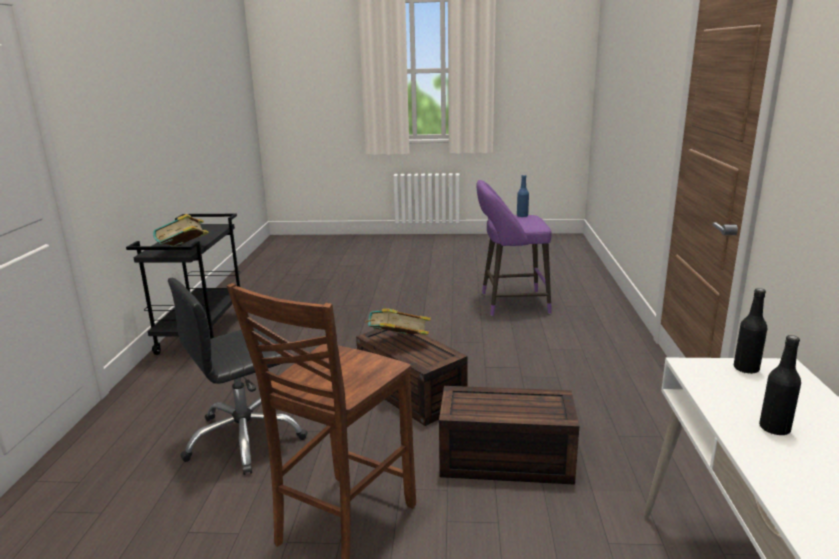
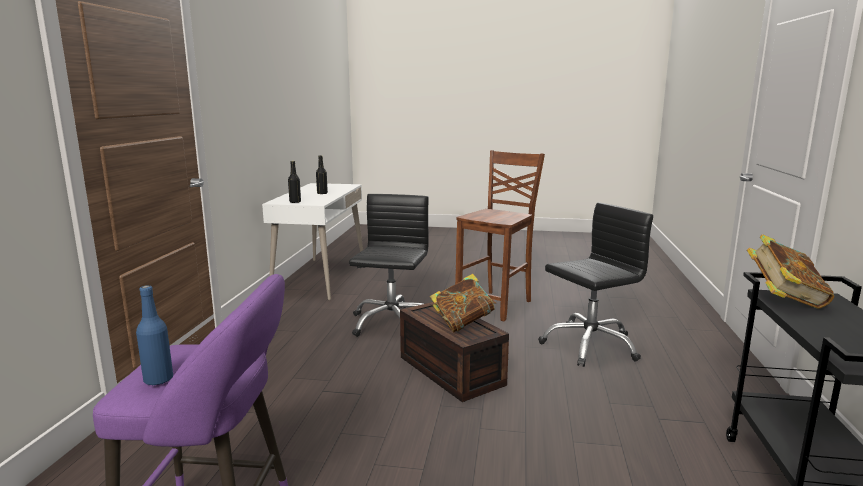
camera: 175 degrees left, 5 degrees down
brown storage box [439,386,579,485] -> black office chair [349,194,429,337]

